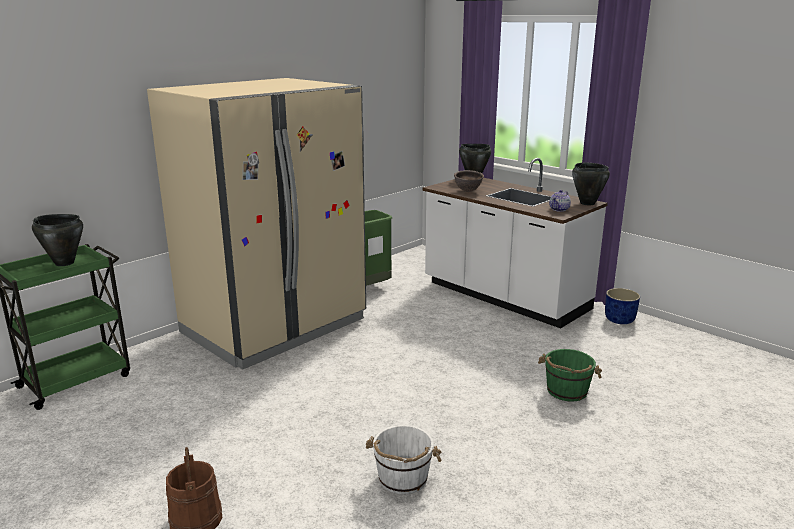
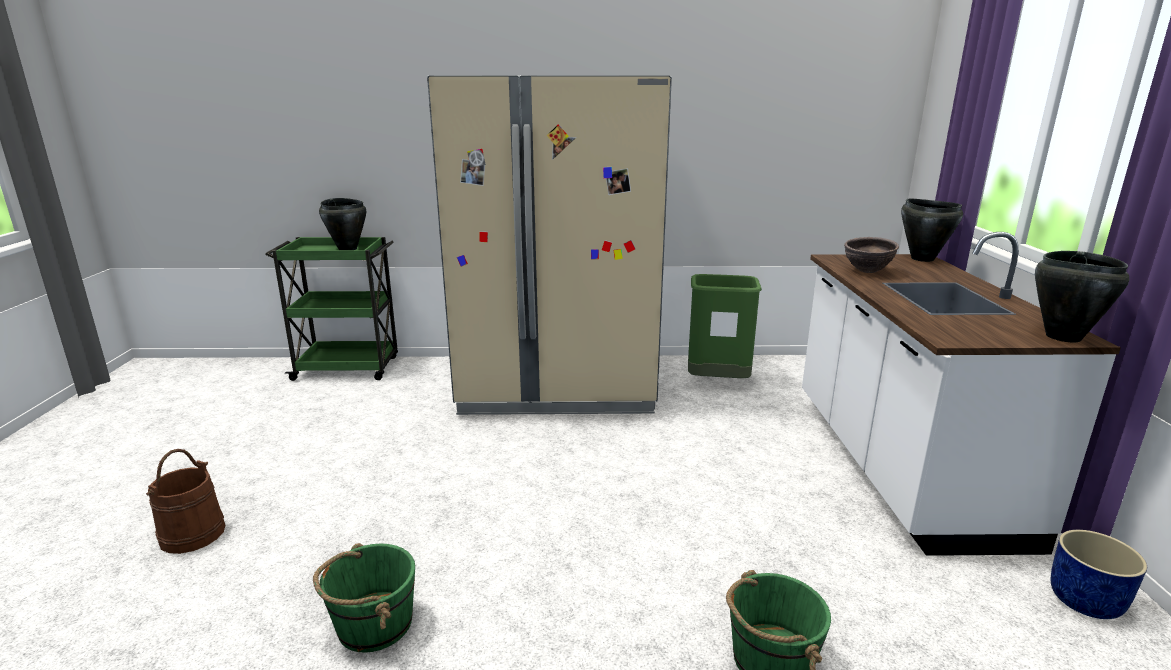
camera: 45 degrees right, 0 degrees up
white bucket [366,425,442,495] -> green bucket [313,543,415,653]
teapot [549,190,571,212] -> none

